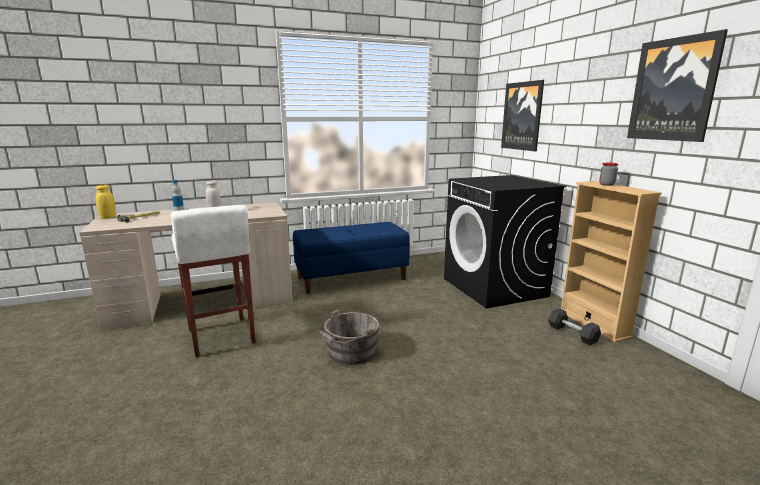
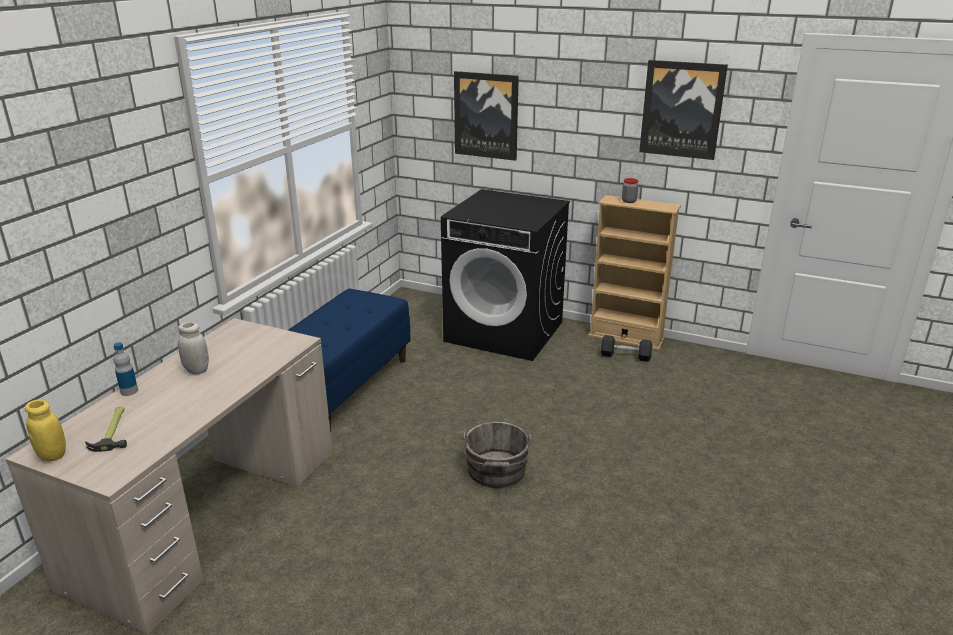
camera: 45 degrees left, 10 degrees up
white stool [171,205,255,358] -> none

